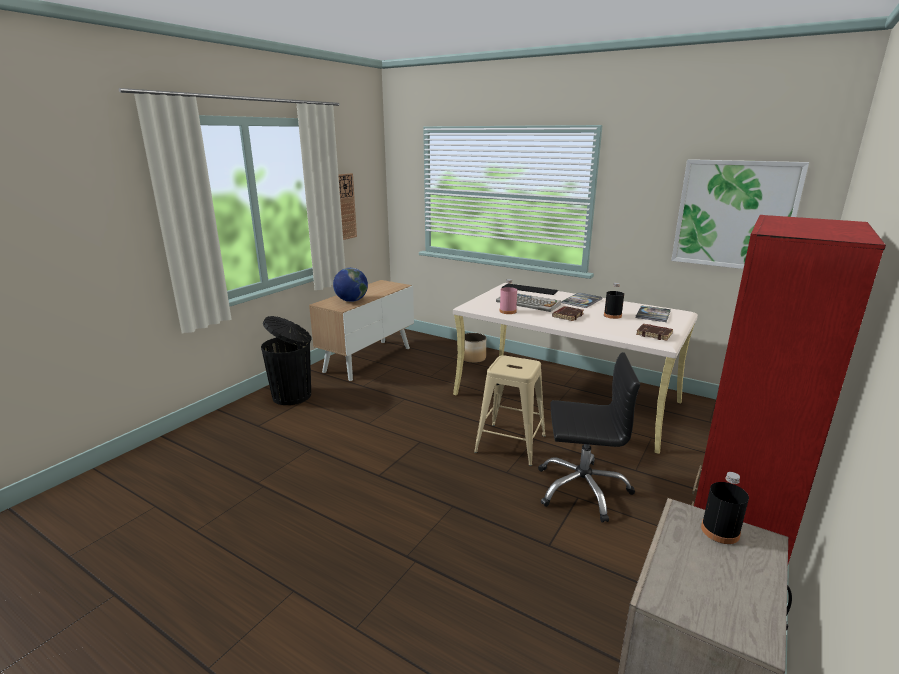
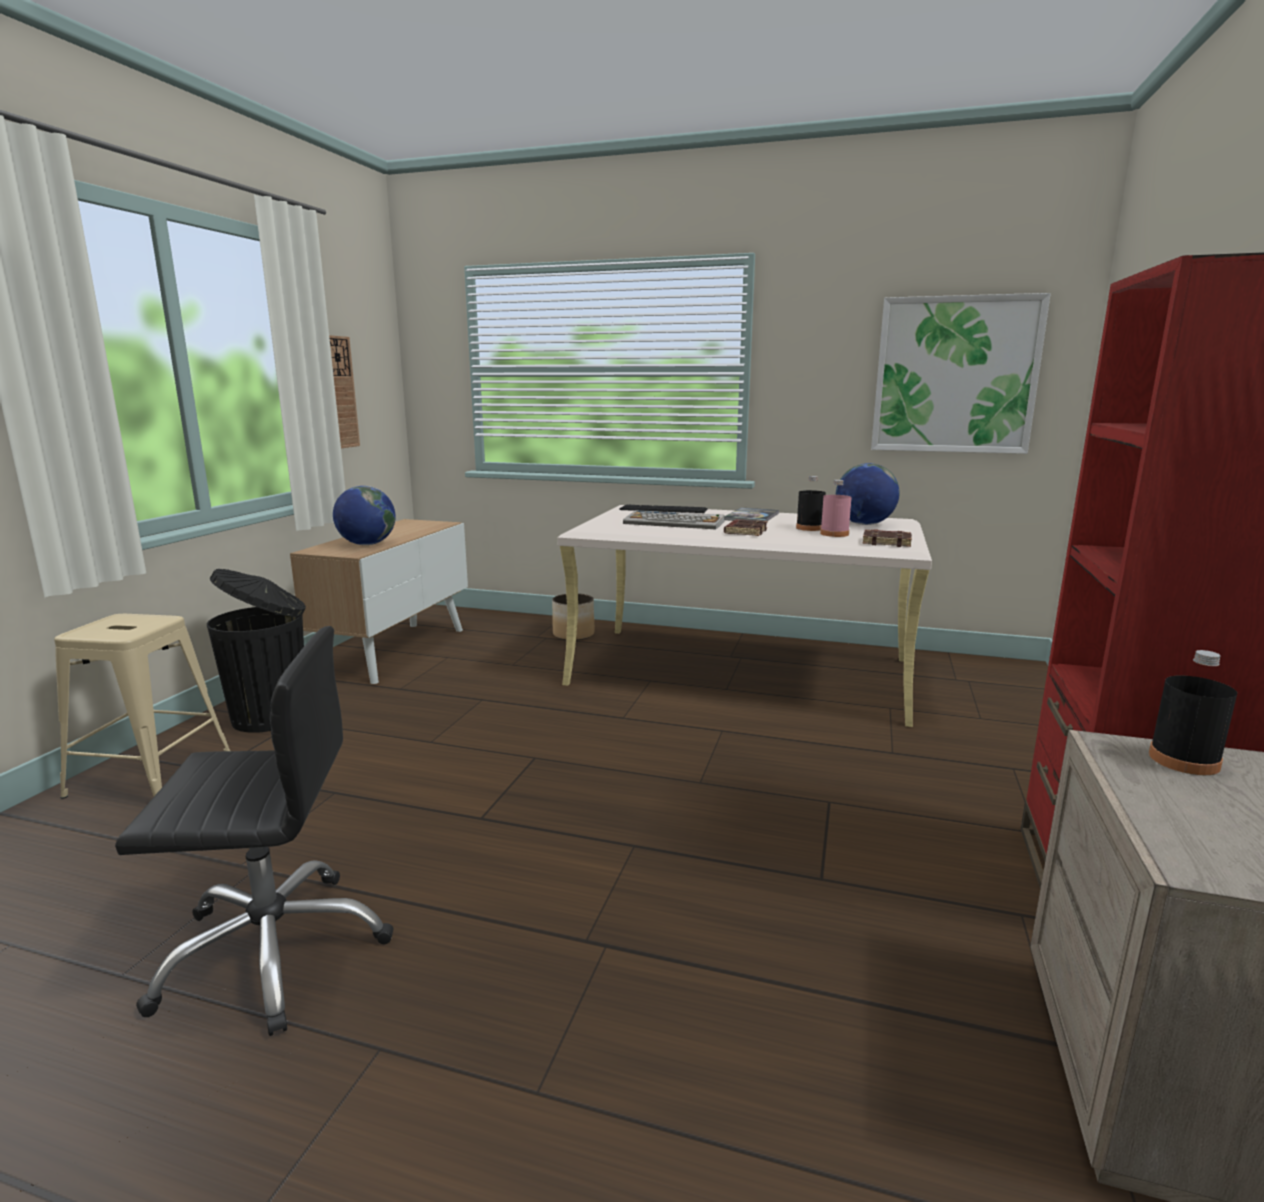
camera: 15 degrees left, 5 degrees down
beige stool [474,355,546,466] -> beige stool moved to [54,614,230,798]
pink bottle [499,279,517,314] -> pink bottle moved to [820,480,852,537]
black office chair [538,352,640,523] -> black office chair moved to [115,626,394,1036]
book [635,305,671,322] -> globe [836,463,900,525]

